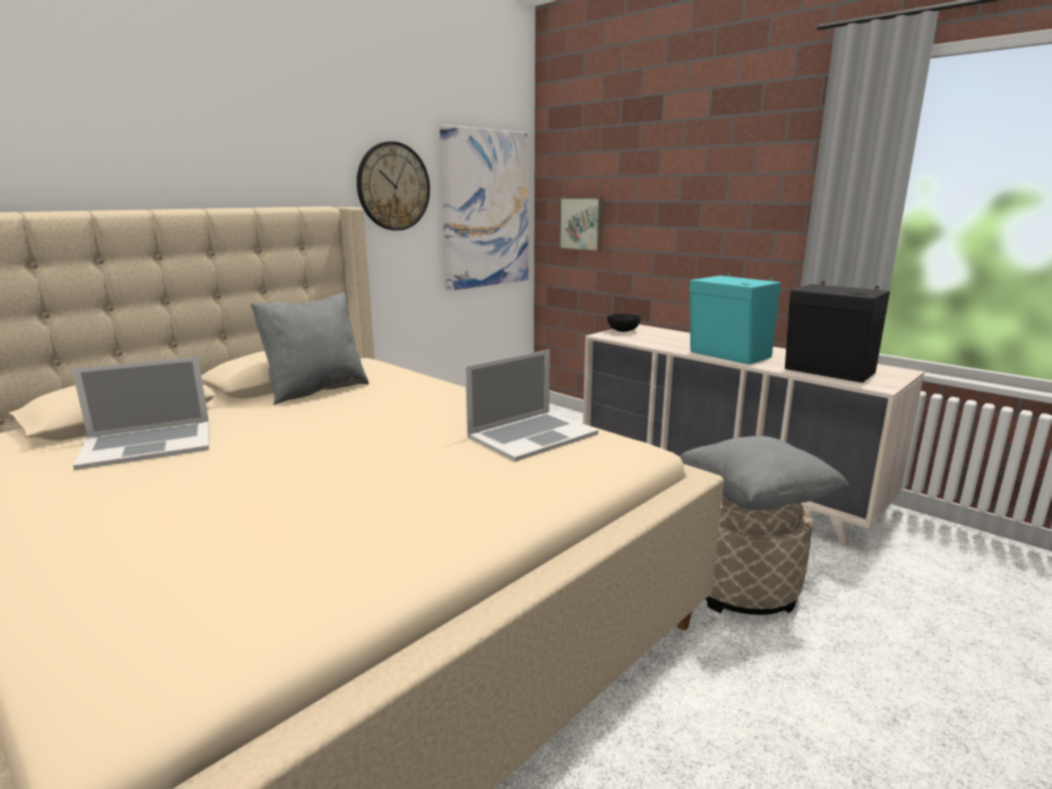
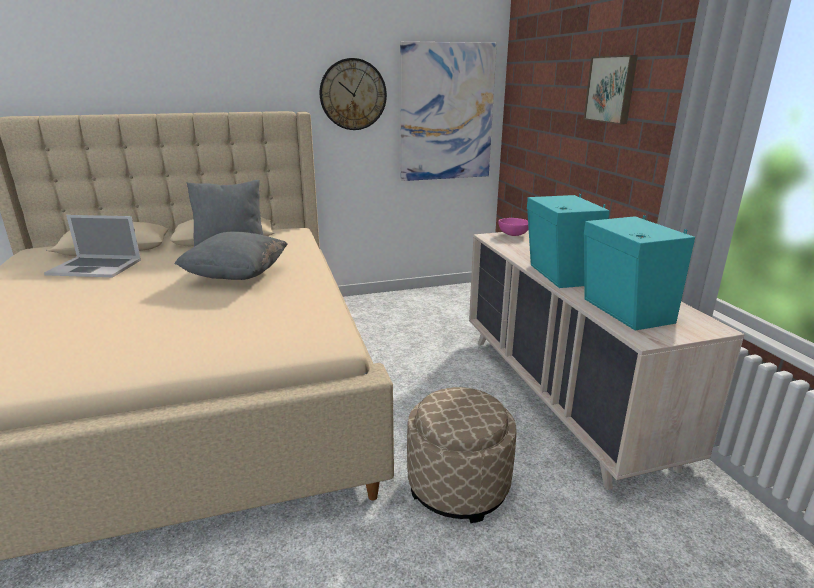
camera: 30 degrees right, 5 degrees up
laptop [465,350,598,462] -> none
picture [559,197,604,252] -> picture moved to [584,55,638,124]
black bowl [607,314,641,332] -> pink bowl [499,218,529,236]
grey pillow [680,436,849,510] -> grey pillow moved to [174,231,288,280]
black speaker [785,281,890,383] -> turquoise speaker [584,215,695,331]

